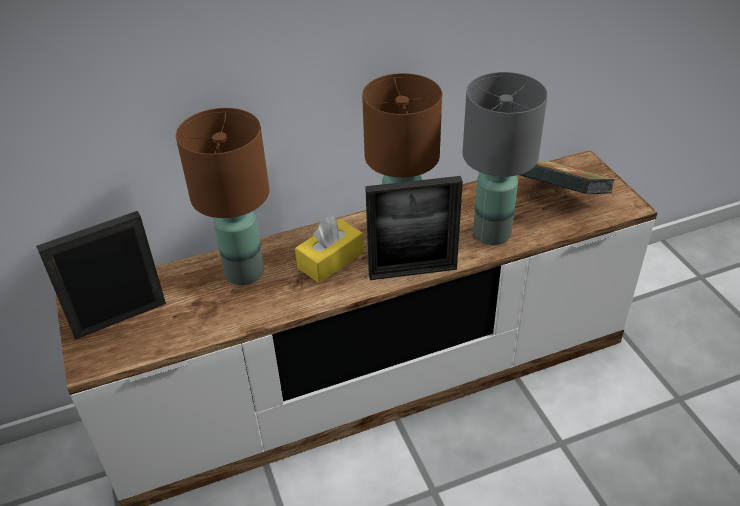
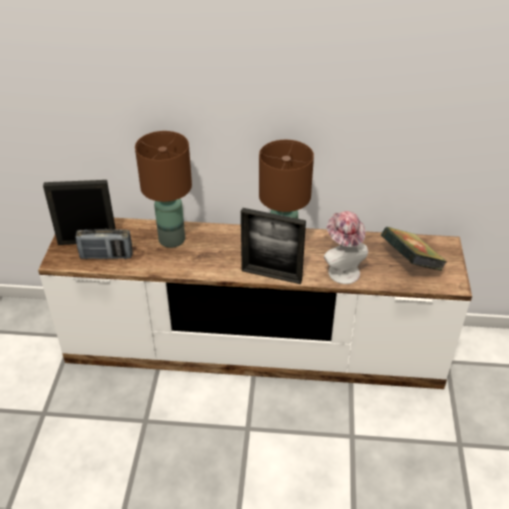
camera: 25 degrees right, 0 degrees up
yellow tissue box [295,217,364,283] -> none
grey table lamp [463,72,548,245] -> hat [324,211,368,284]
none -> radio [75,229,133,259]

